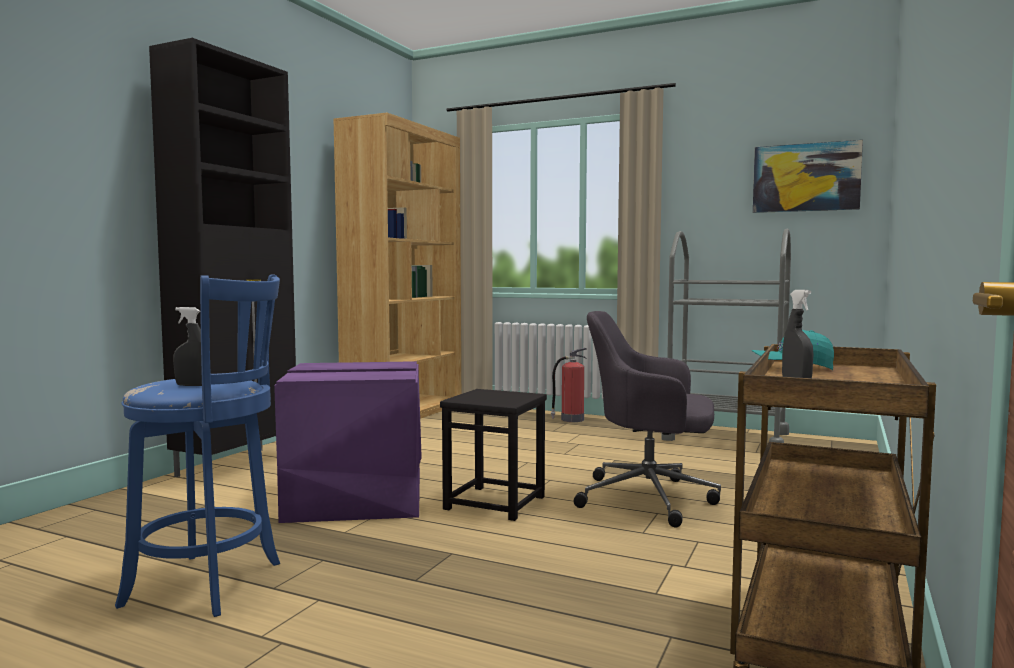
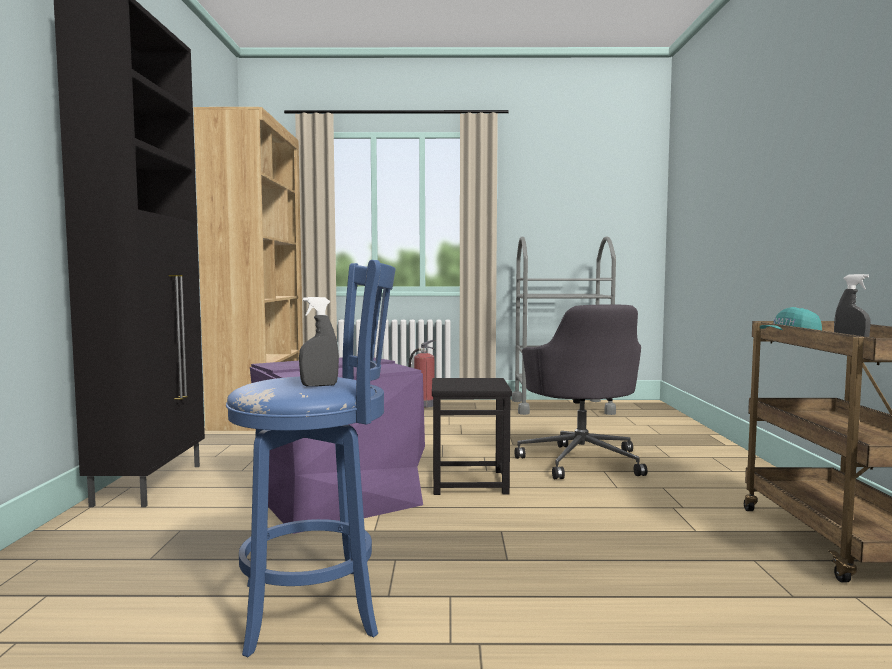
camera: 25 degrees left, 0 degrees up
grey office chair [574,311,721,527] -> grey office chair turned 90 degrees counterclockwise [515,304,647,479]
picture [753,140,863,213] -> none

